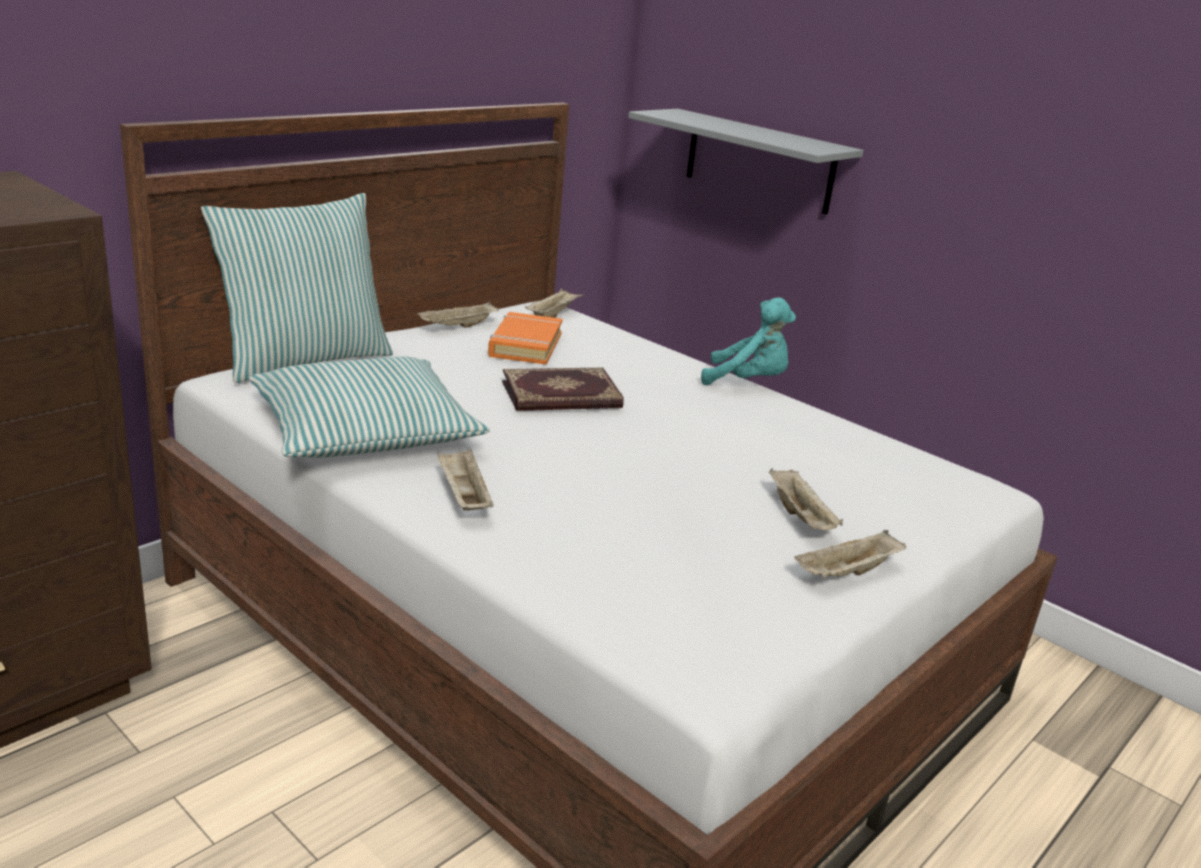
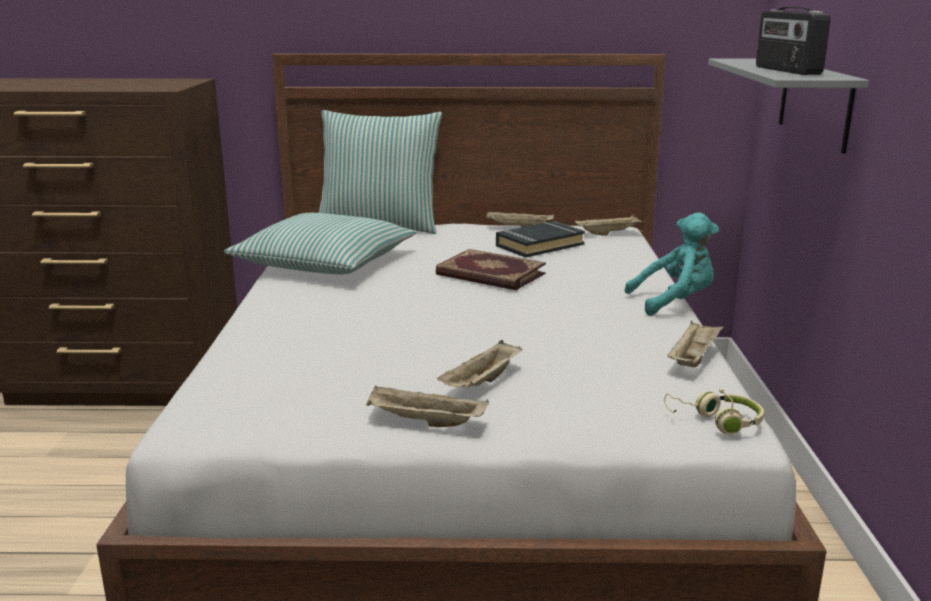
camera: 50 degrees right, 5 degrees down
beige tray [437,449,494,511] -> beige tray moved to [667,320,724,367]
orange book [488,312,563,365] -> black book [496,221,585,258]
turquoise plush toy [701,298,796,385] -> turquoise plush toy turned 75 degrees counterclockwise [624,213,719,316]
none -> beige headphones [664,388,764,435]
none -> radio [756,7,831,75]

